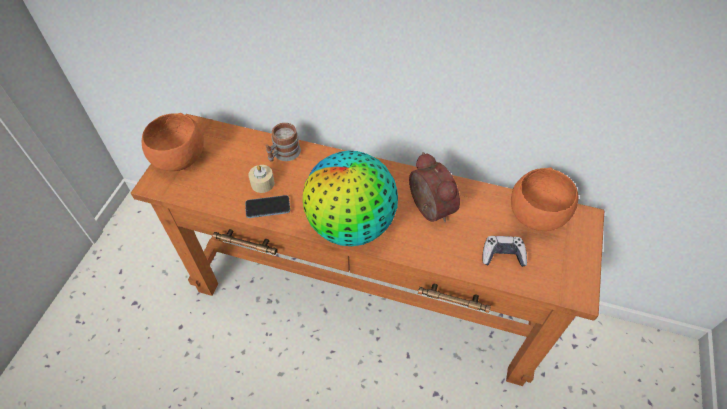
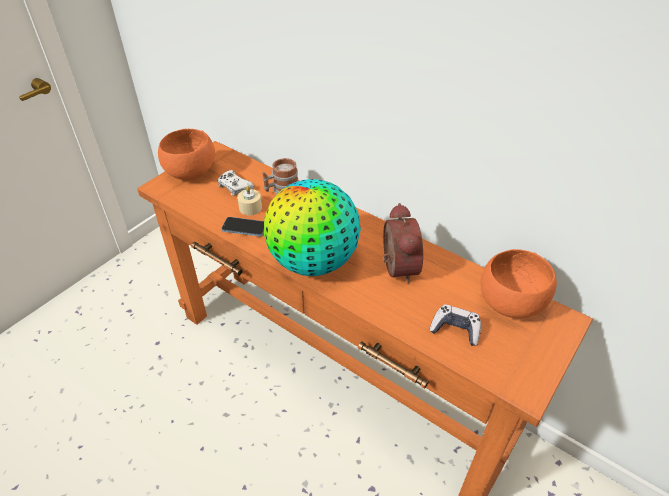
camera: 20 degrees right, 10 degrees down
none -> white game controller [217,170,254,196]

